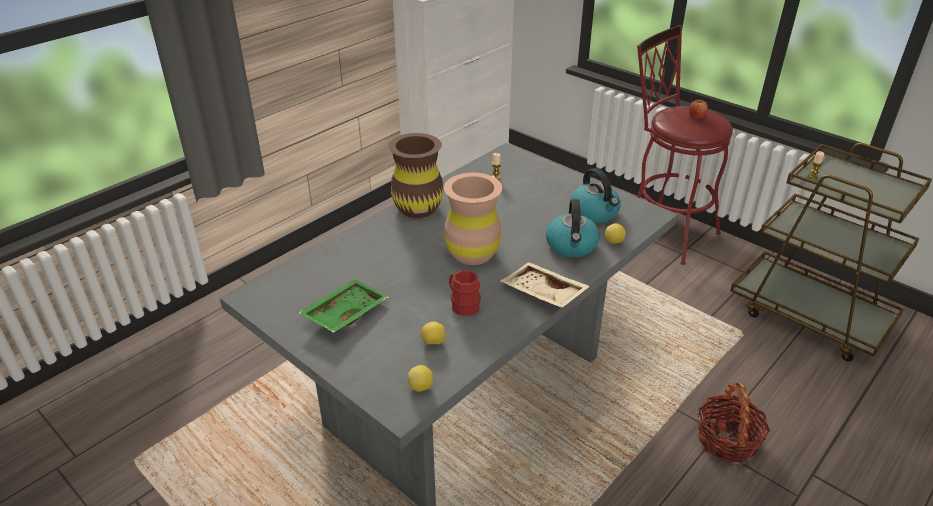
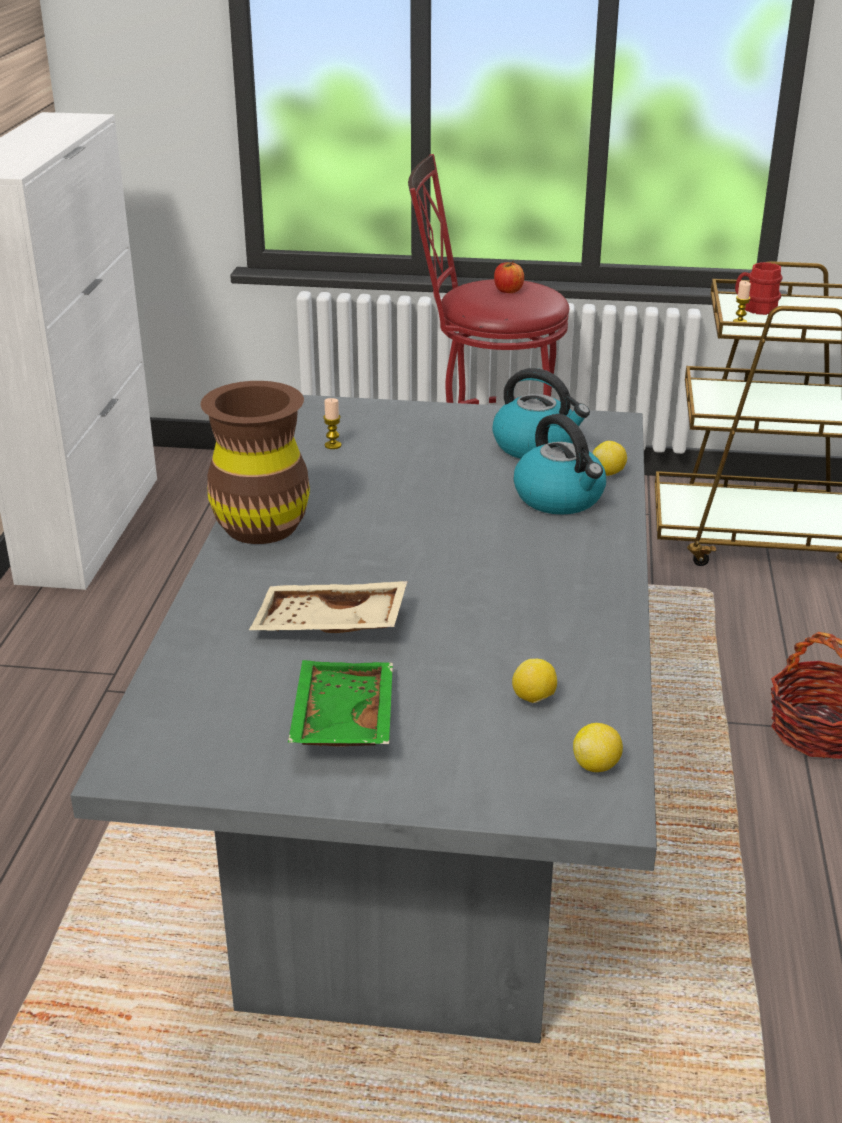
camera: 35 degrees left, 5 degrees down
brown vase [444,173,502,265] -> none
red mug [449,270,481,316] -> red mug moved to [735,262,782,315]
beige tray [500,262,590,308] -> beige tray moved to [249,581,408,633]

